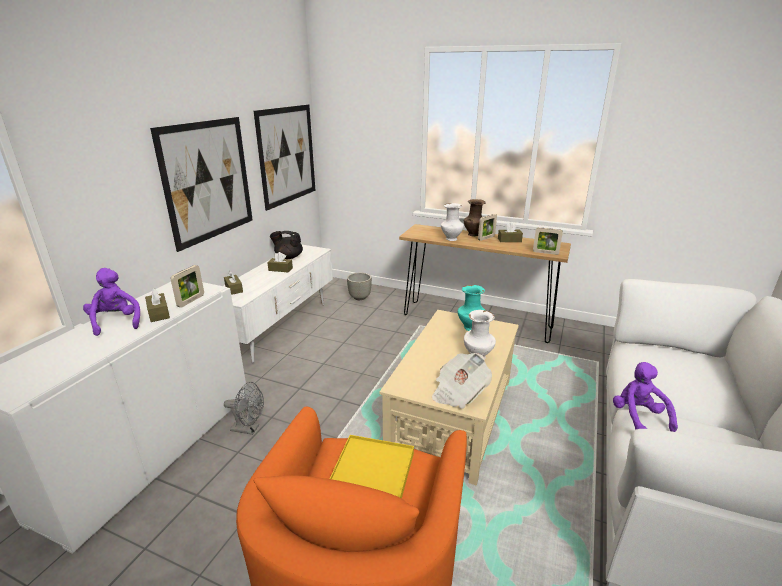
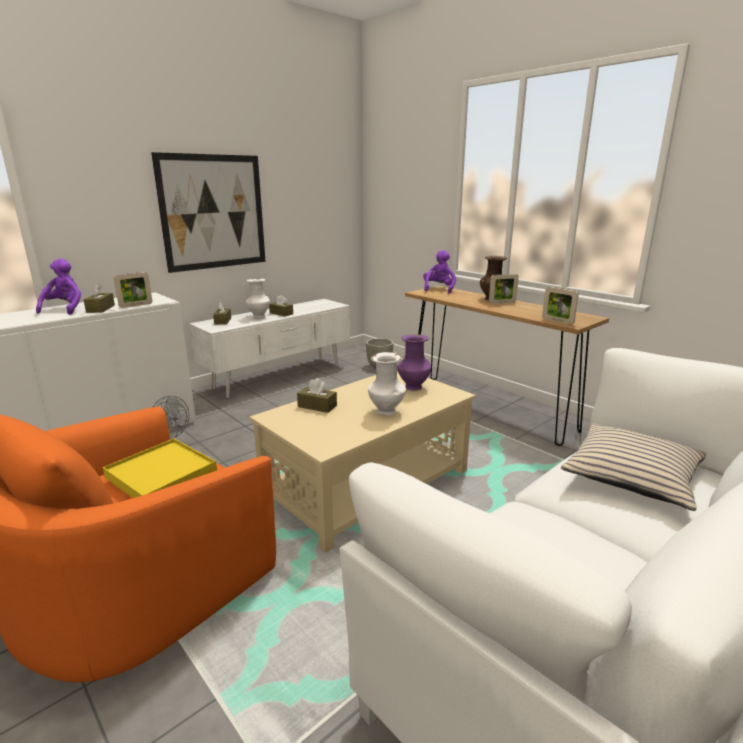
camera: 25 degrees right, 5 degrees down
picture [254,104,315,211] -> none
black teapot [270,231,303,259] -> none
newspaper [432,353,492,409] -> none
white vase [441,203,464,241] -> white vase moved to [246,279,270,318]
turquoise vase [458,285,485,331] -> purple vase [397,334,431,390]
brown tissue box [498,222,523,242] -> brown tissue box moved to [297,378,337,413]
purple plush toy [613,362,678,432] -> purple plush toy moved to [423,250,456,294]
none -> beige pillow [561,423,706,511]

